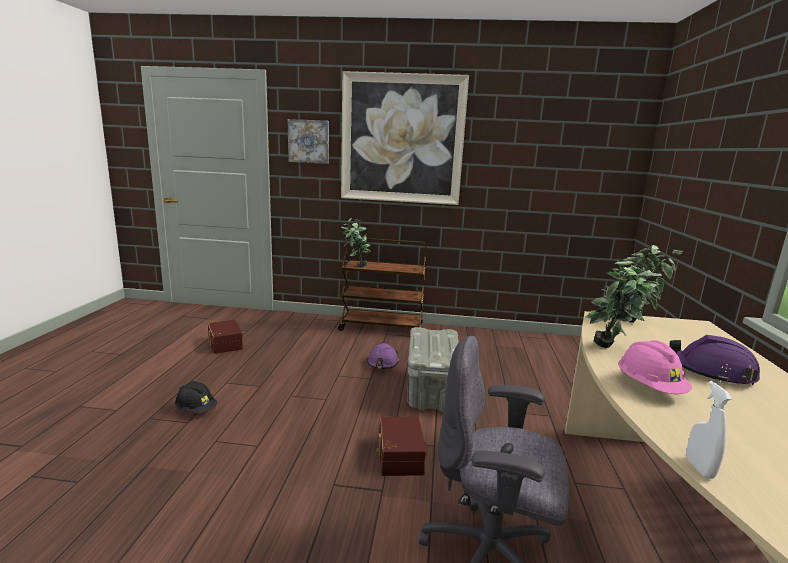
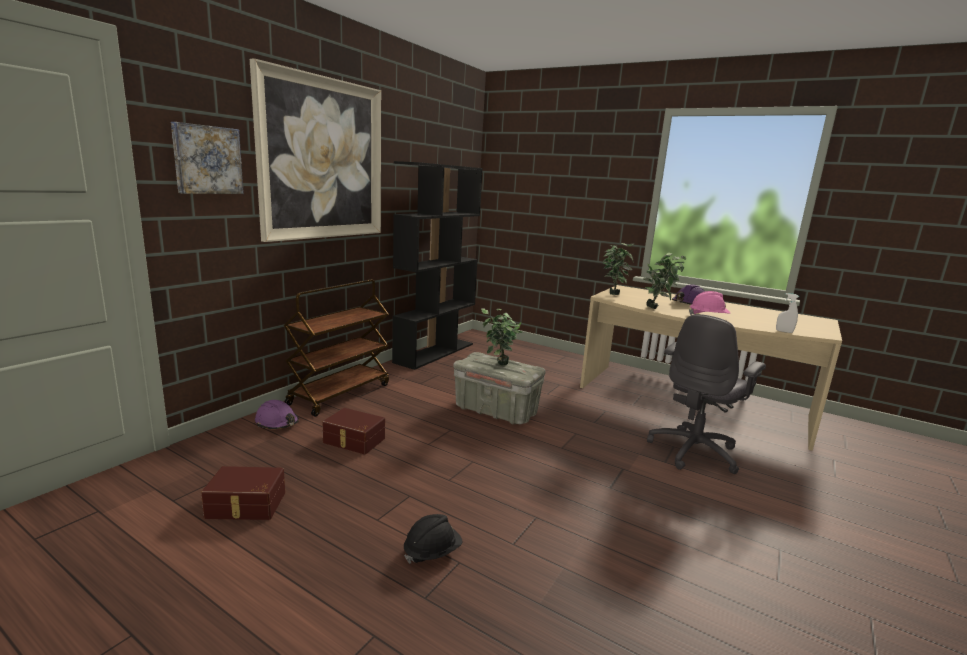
camera: 65 degrees left, 0 degrees up
potted plant [341,218,371,267] -> potted plant moved to [481,308,522,366]
purple hard hat [367,343,399,369] -> purple hard hat moved to [255,400,299,429]
brown storage box [376,417,426,476] -> brown storage box moved to [322,408,385,454]
none -> black bookcase [392,161,483,370]

